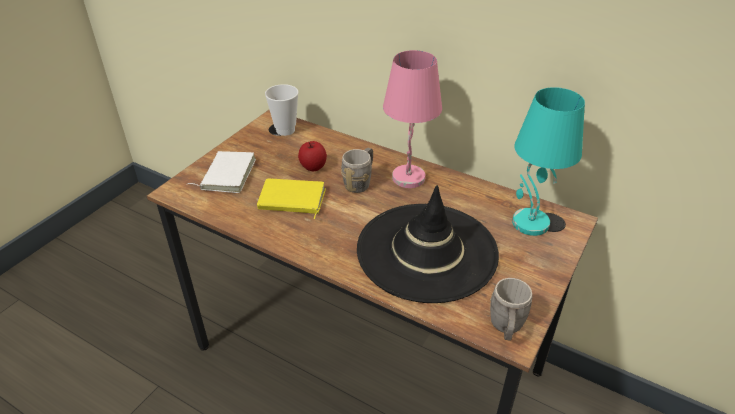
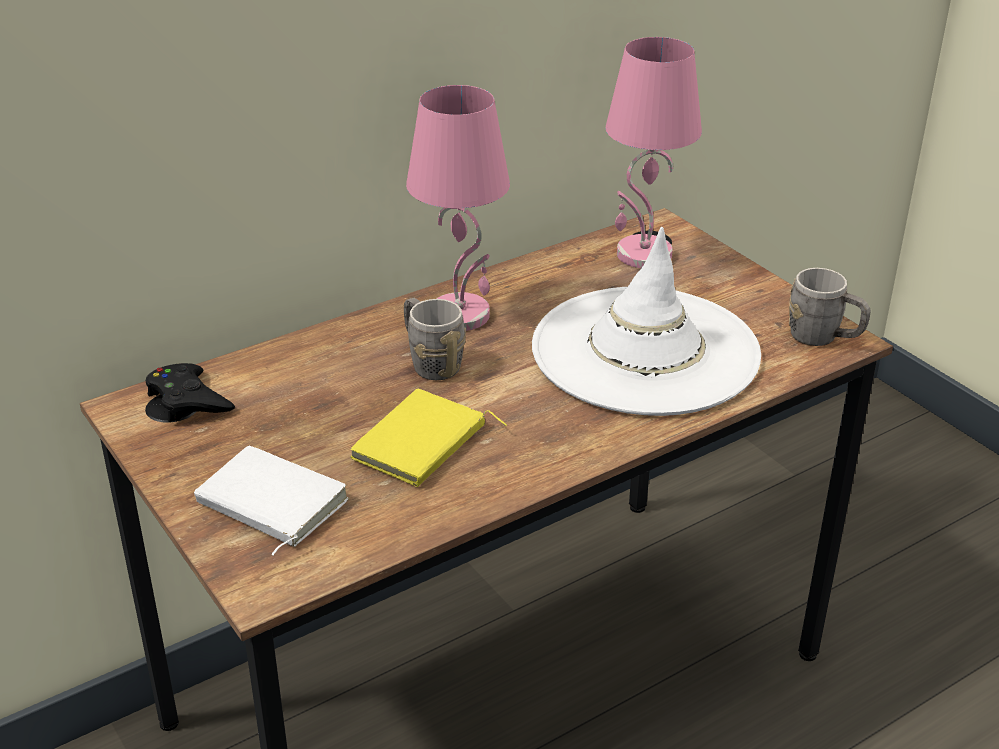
camera: 65 degrees left, 5 degrees down
cup [265,84,298,136] -> black game controller [146,363,235,422]
apple [298,141,327,171] -> none
black hat [357,185,499,303] -> white hat [532,227,761,416]
turquoise table lamp [512,87,585,236] -> pink table lamp [605,37,702,268]

